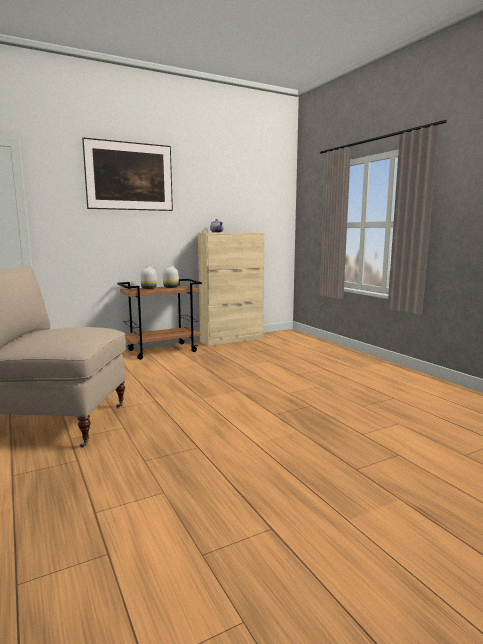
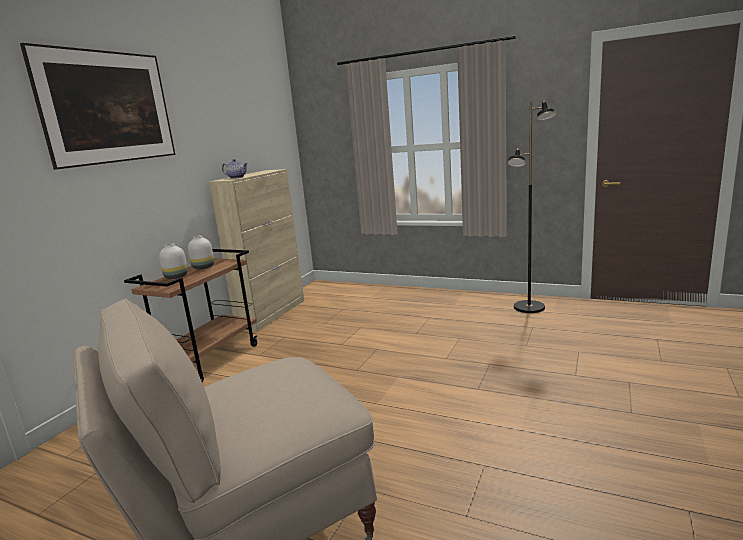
camera: 35 degrees left, 5 degrees up
none -> black floor lamp [507,100,556,313]

